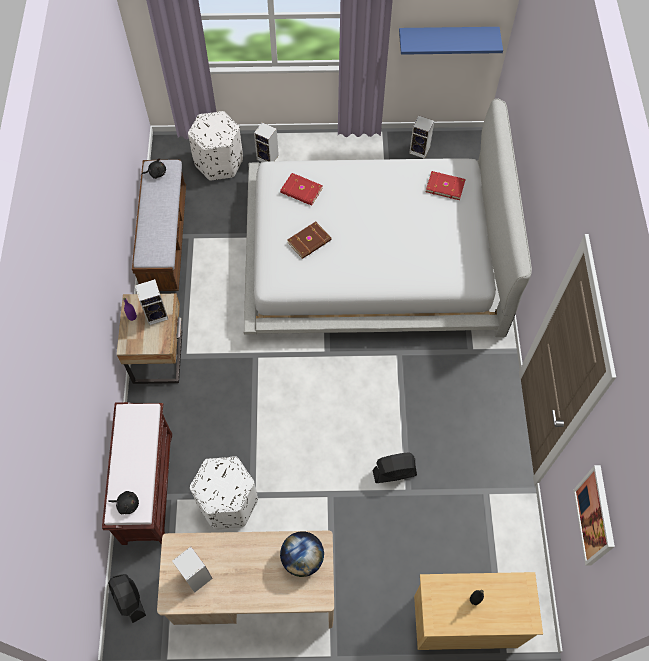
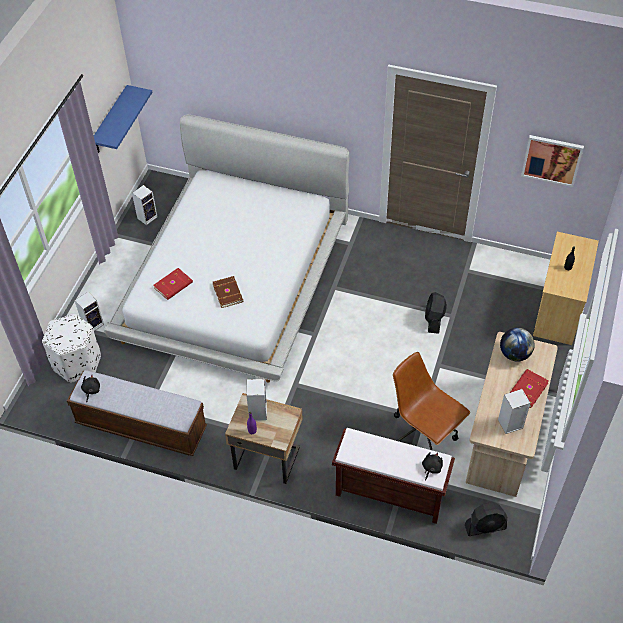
camera: 70 degrees left, 10 degrees down
white ottoman [190,456,258,530] -> brown office chair [393,352,470,451]
red book [426,171,466,200] -> red book moved to [510,369,549,408]

